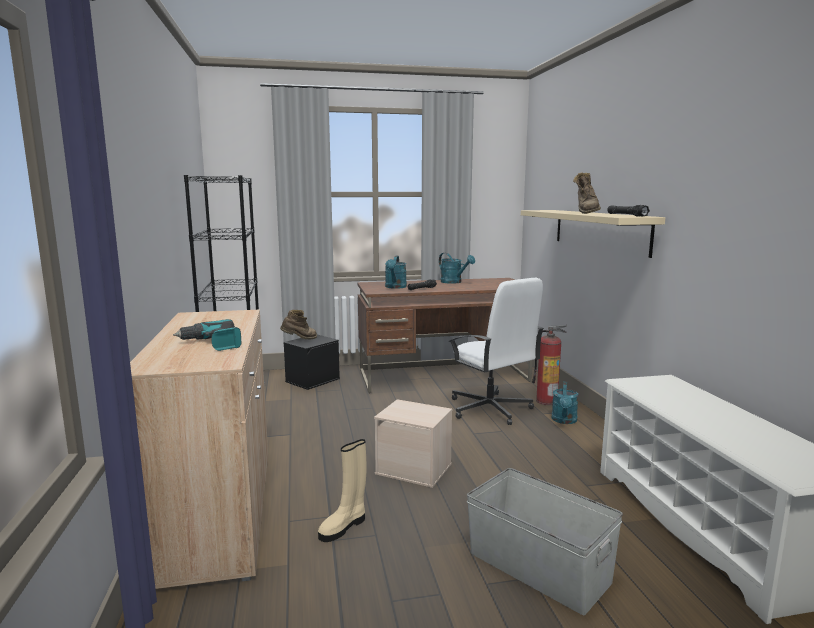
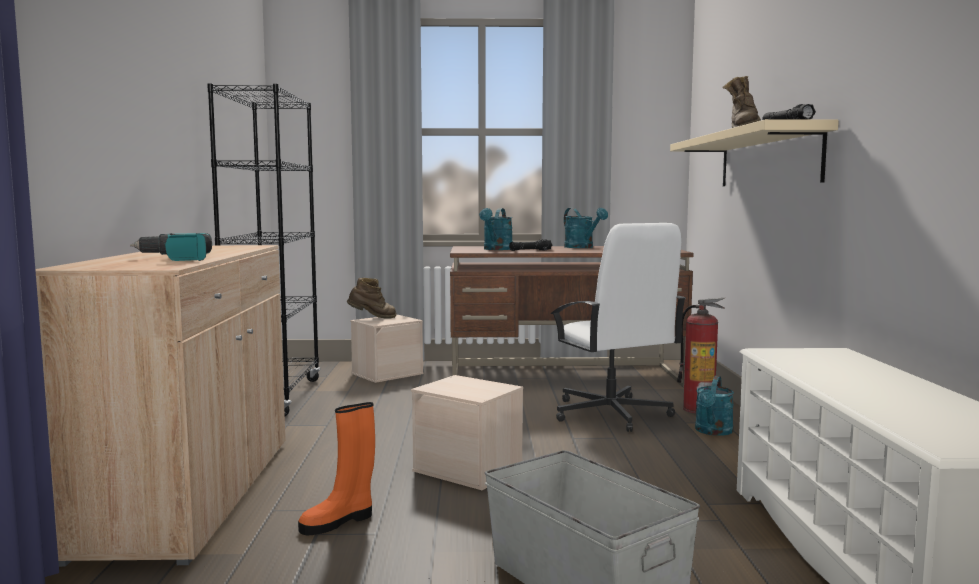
camera: 10 degrees right, 5 degrees down
black storage box [283,335,340,390] -> beige storage box [350,315,423,383]
beige boot [318,439,366,542] -> orange boot [298,402,375,535]

